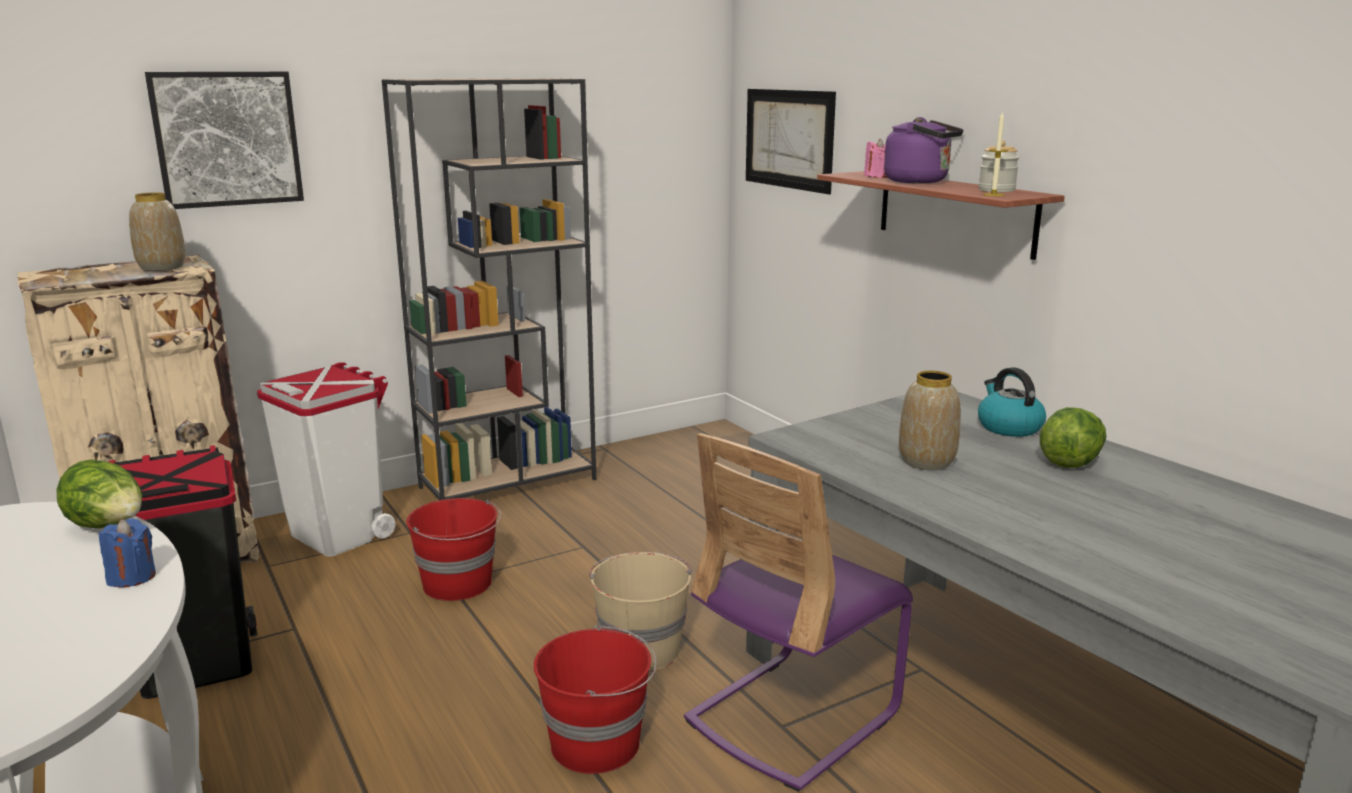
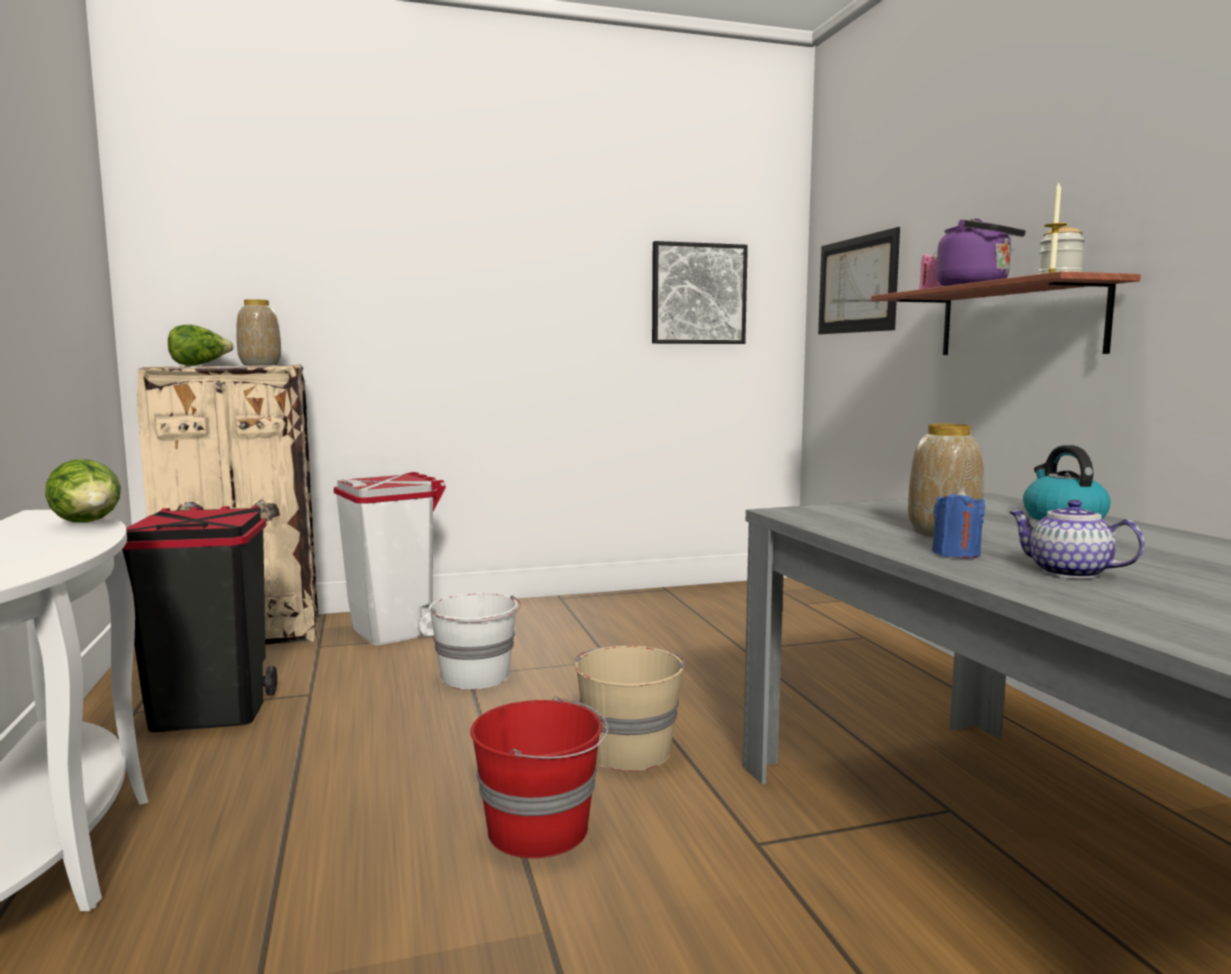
camera: 15 degrees right, 10 degrees down
blue candle [99,519,156,588] -> blue candle moved to [932,488,985,558]
picture [145,72,304,209] -> picture moved to [652,241,748,344]
bookcase [382,78,596,500] -> none
red bucket [406,498,501,601] -> white bucket [429,593,521,690]
purple chair [684,433,913,792] -> none
lettuce [1040,407,1106,468] -> lettuce moved to [168,325,234,366]
none -> teapot [1009,500,1145,579]

